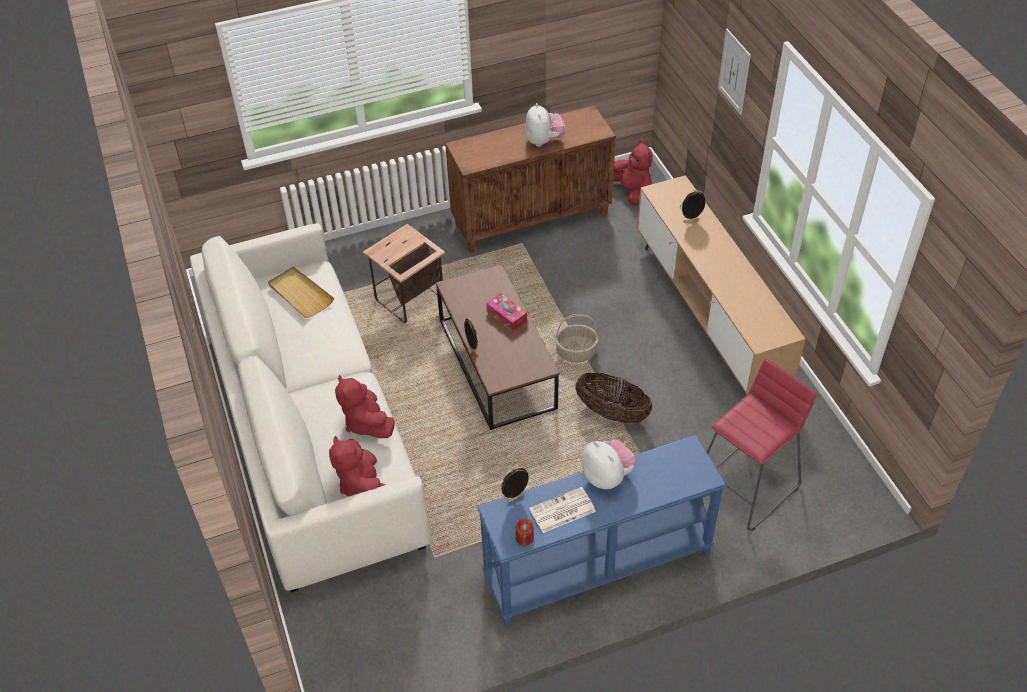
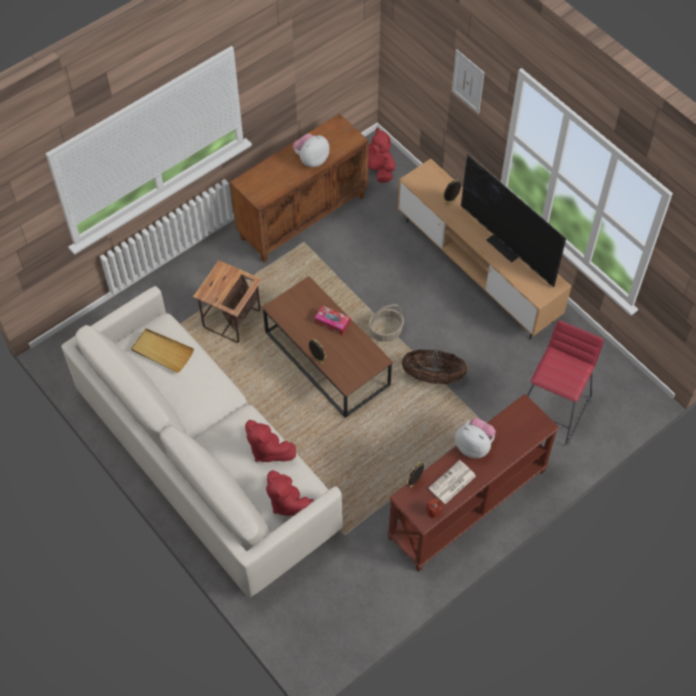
camera: 20 degrees left, 10 degrees up
blue console table [477,435,726,626] -> brown console table [387,394,560,572]
plush toy [525,103,565,147] -> plush toy turned 105 degrees counterclockwise [293,134,330,167]
none -> television [461,154,566,287]

